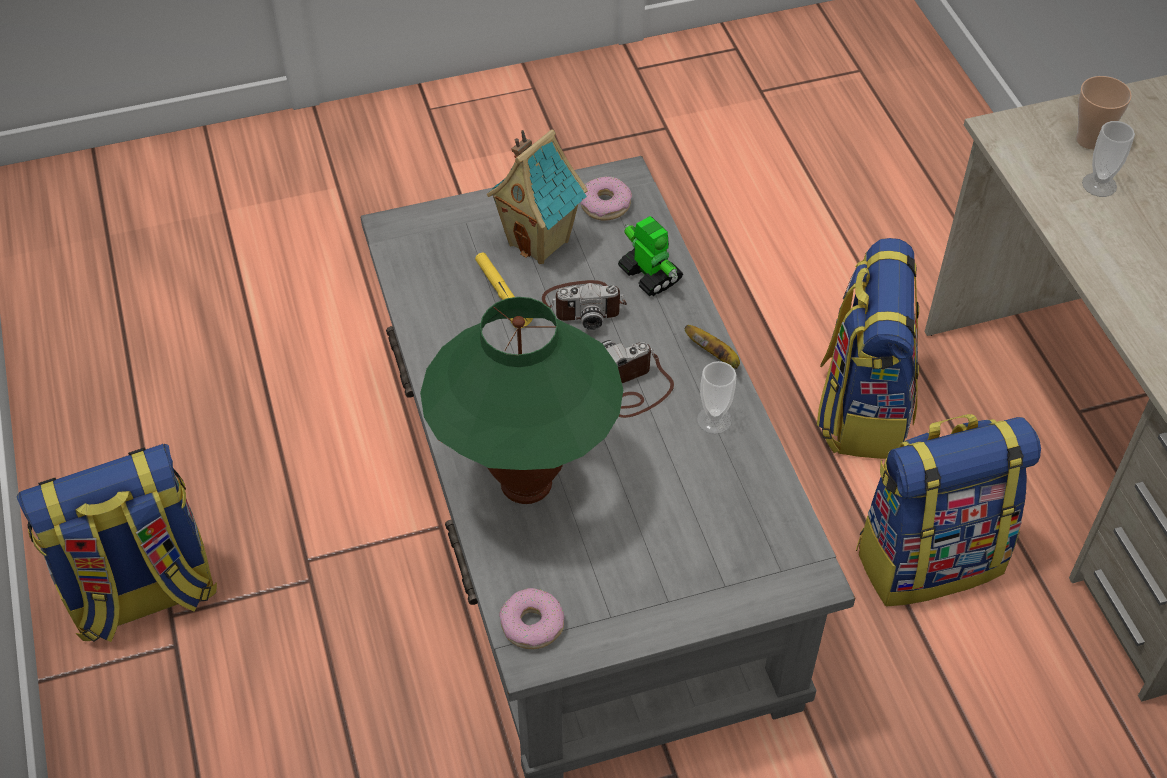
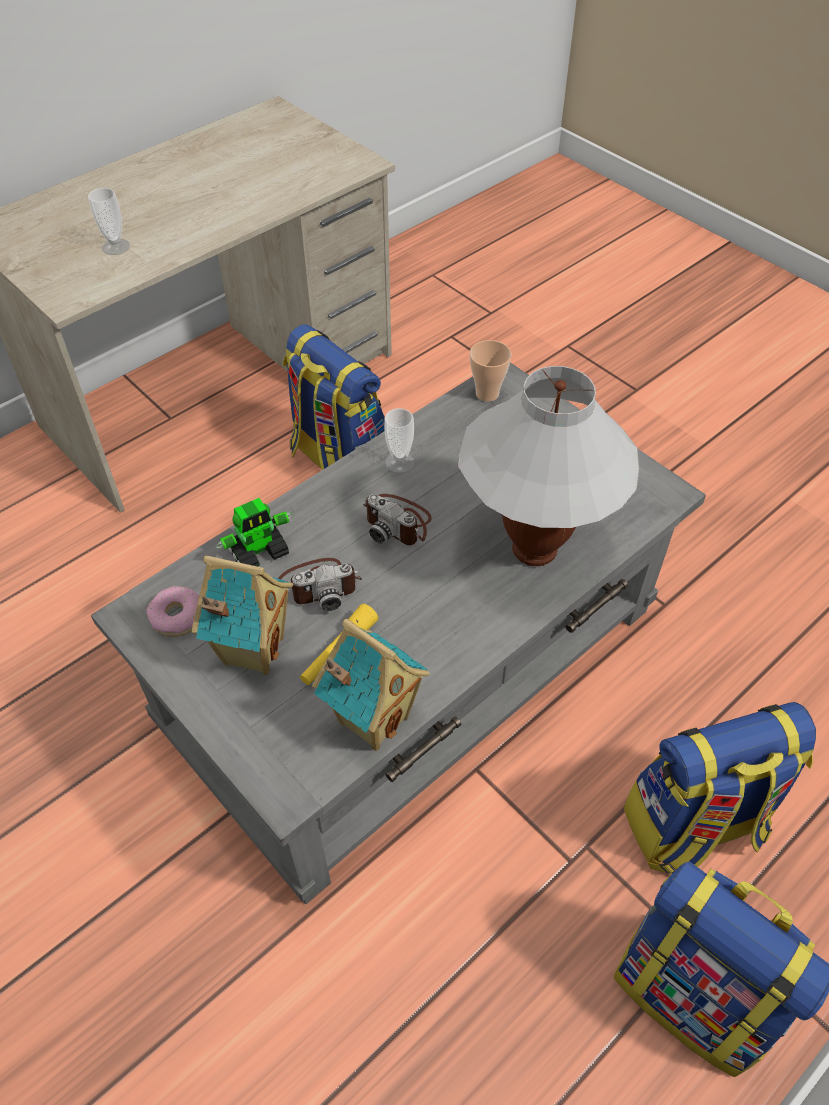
camera: 115 degrees left, 0 degrees up
green table lamp [420,297,623,504] -> white table lamp [458,366,639,566]
donut [499,588,565,649] -> none
camera [542,280,627,330] -> camera turned 105 degrees clockwise [278,558,362,611]
toy robot [618,216,683,296] -> toy robot turned 150 degrees counterclockwise [216,498,294,566]
banana [684,325,740,369] -> none
backpack [817,238,919,459] -> backpack moved to [624,702,816,874]
cup [1076,76,1132,149] -> cup moved to [470,340,511,402]
none -> toy house [312,619,429,751]

